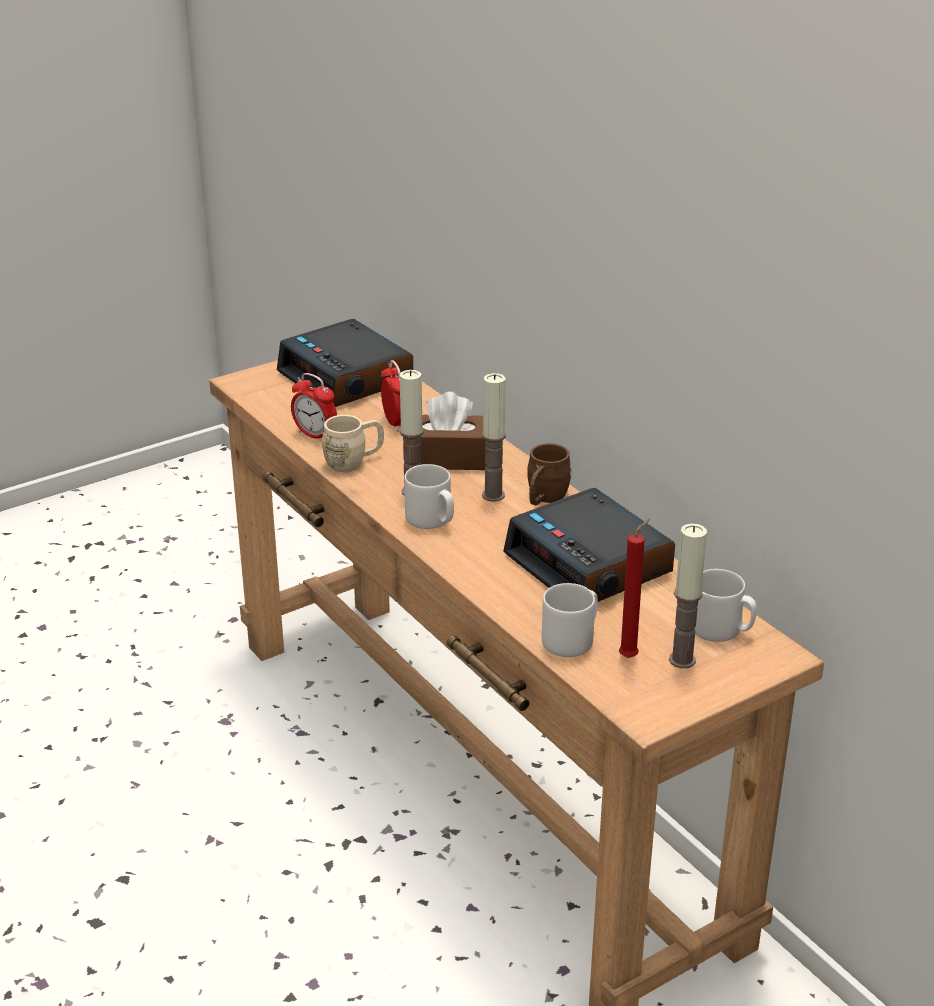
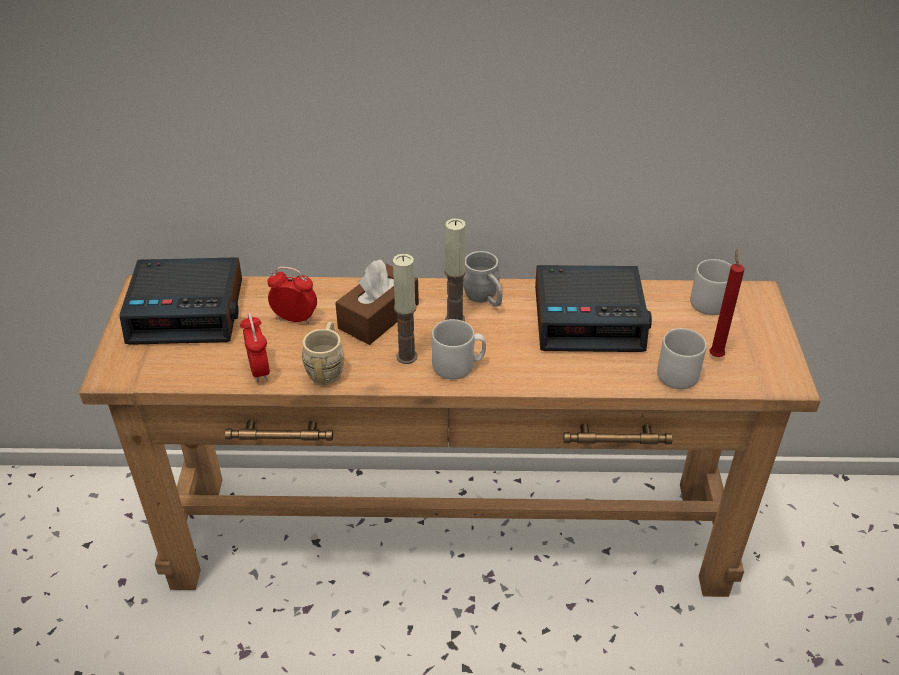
camera: 55 degrees left, 10 degrees up
alarm clock [291,373,337,438] -> alarm clock turned 90 degrees counterclockwise [240,313,270,383]
brown mug [527,443,572,505] -> grey mug [463,251,502,307]
candle [669,523,707,668] -> none

